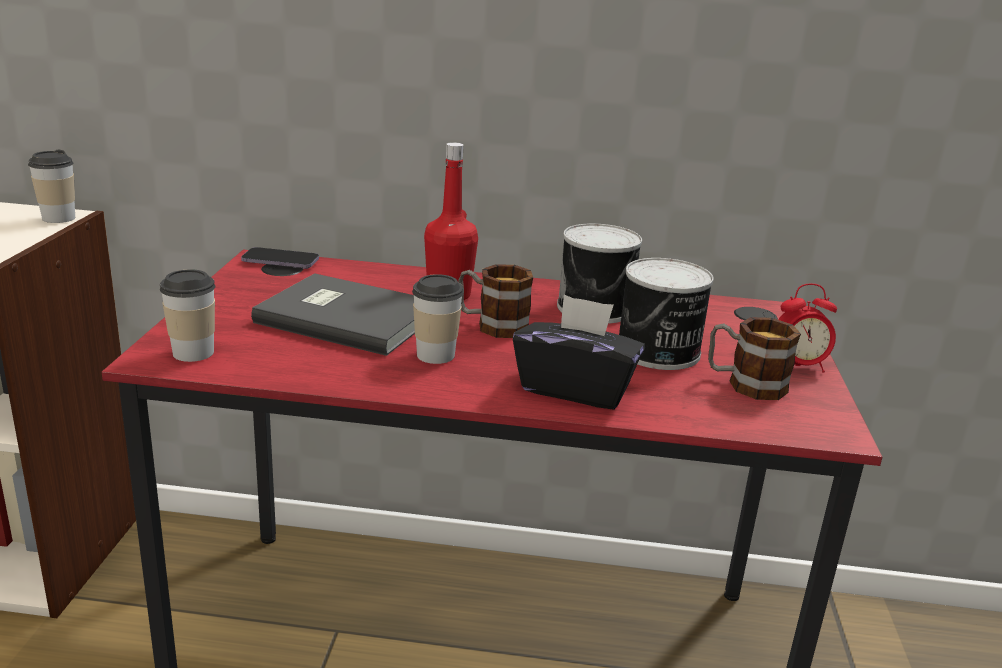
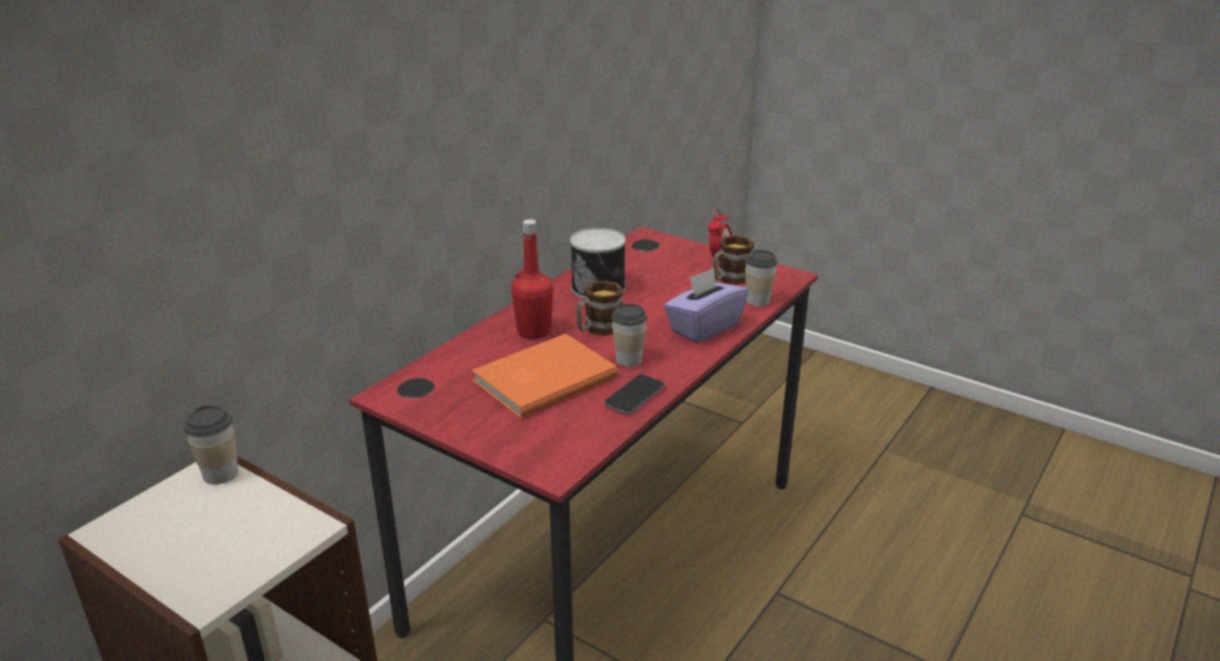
camera: 60 degrees left, 5 degrees up
cup [160,269,215,362] -> cup moved to [745,250,778,307]
phone [241,247,319,269] -> phone moved to [604,374,665,415]
grey book [251,273,415,356] -> orange book [472,334,618,419]
black tissue box [513,295,645,410] -> purple tissue box [664,268,748,343]
can [619,258,714,370] -> none

